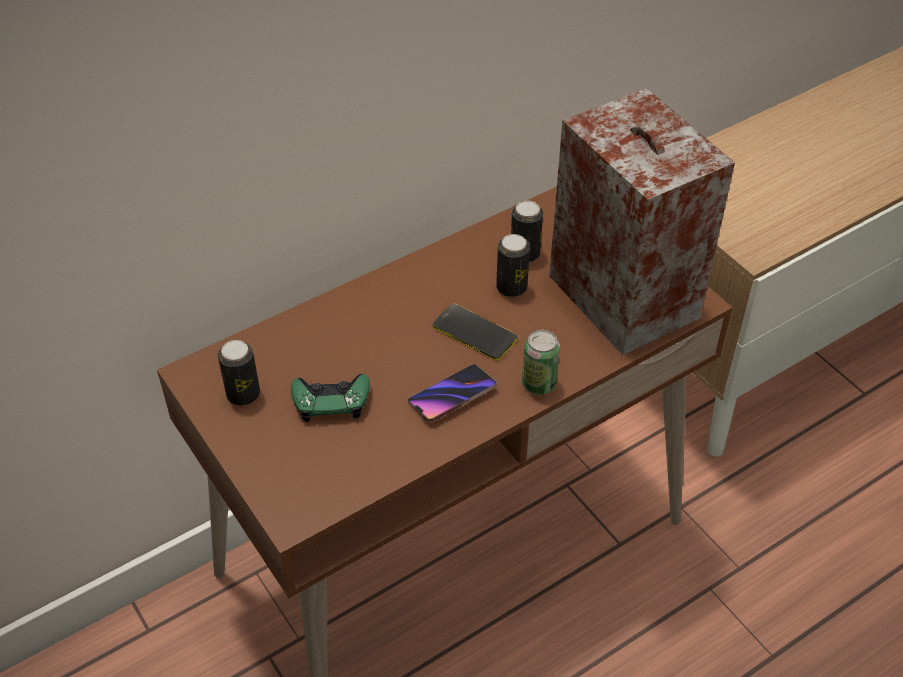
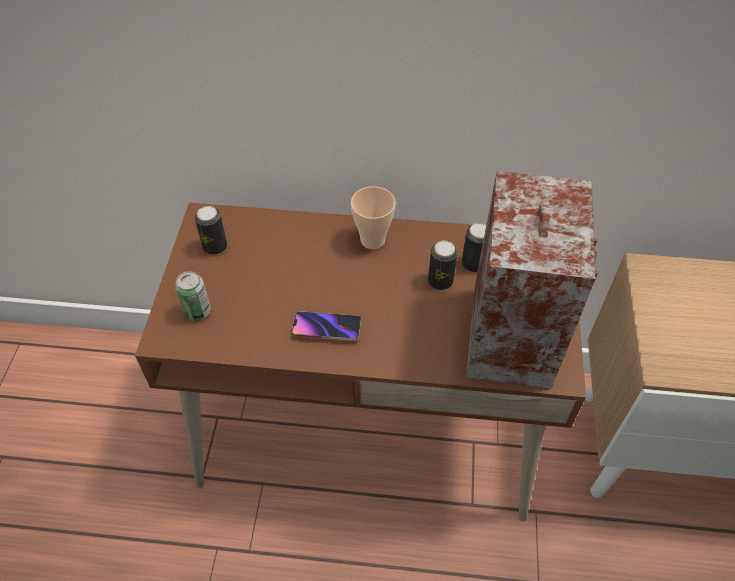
camera: 40 degrees right, 5 degrees up
green game controller [291,374,370,422] -> none
phone [433,304,517,361] -> none
can [522,330,560,395] -> can moved to [175,271,211,321]
none -> cup [351,186,396,249]

